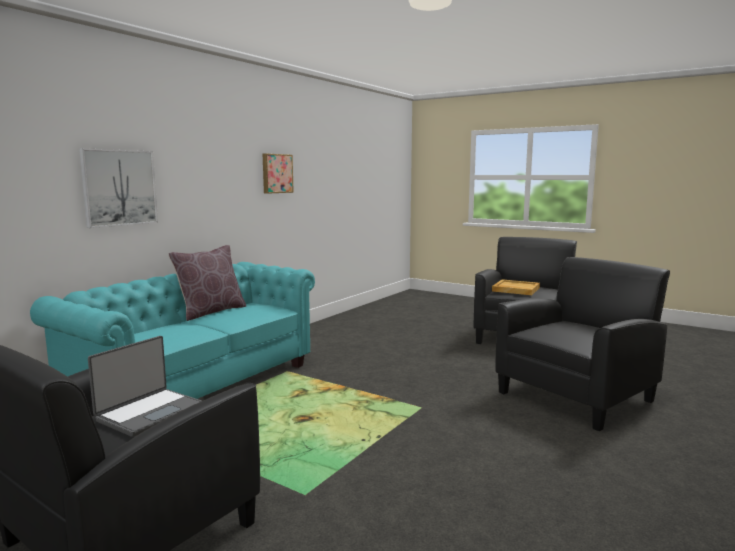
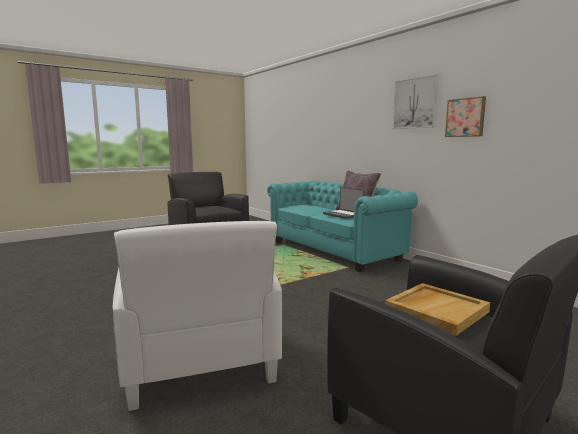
camera: 110 degrees right, 0 degrees up
picture [79,148,158,228] -> picture moved to [393,74,439,129]
laptop [88,336,202,437] -> laptop moved to [323,187,364,219]
black armchair [495,257,670,431] -> white armchair [113,221,282,411]

